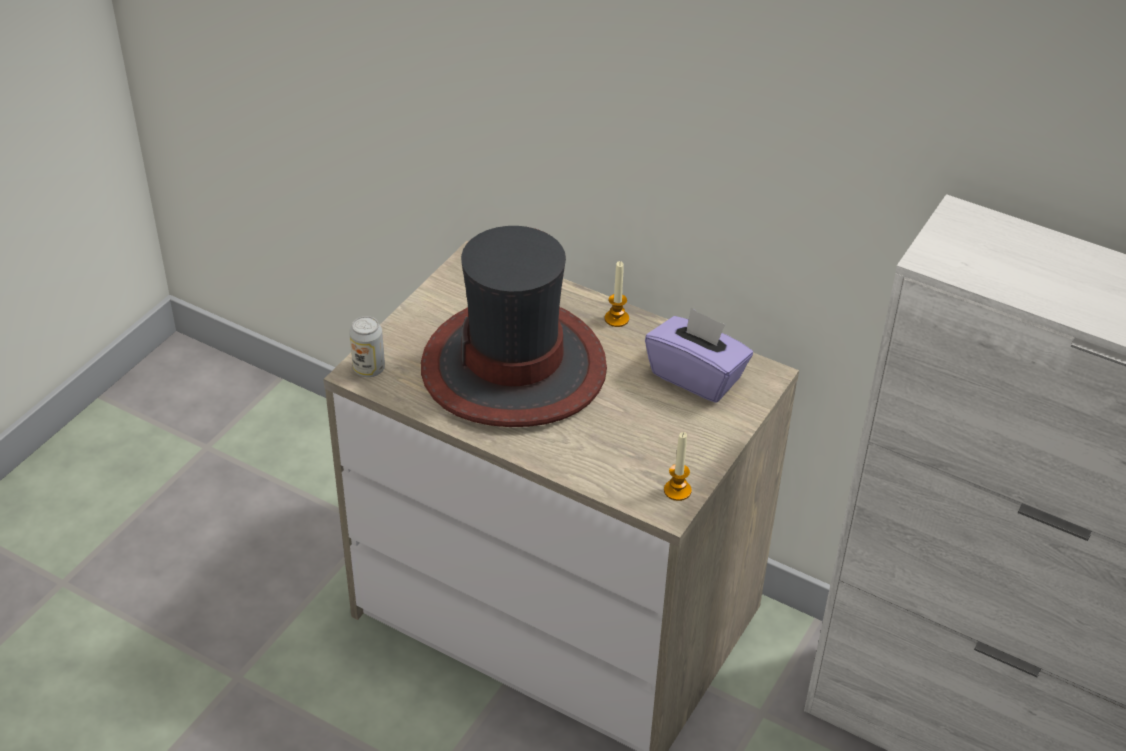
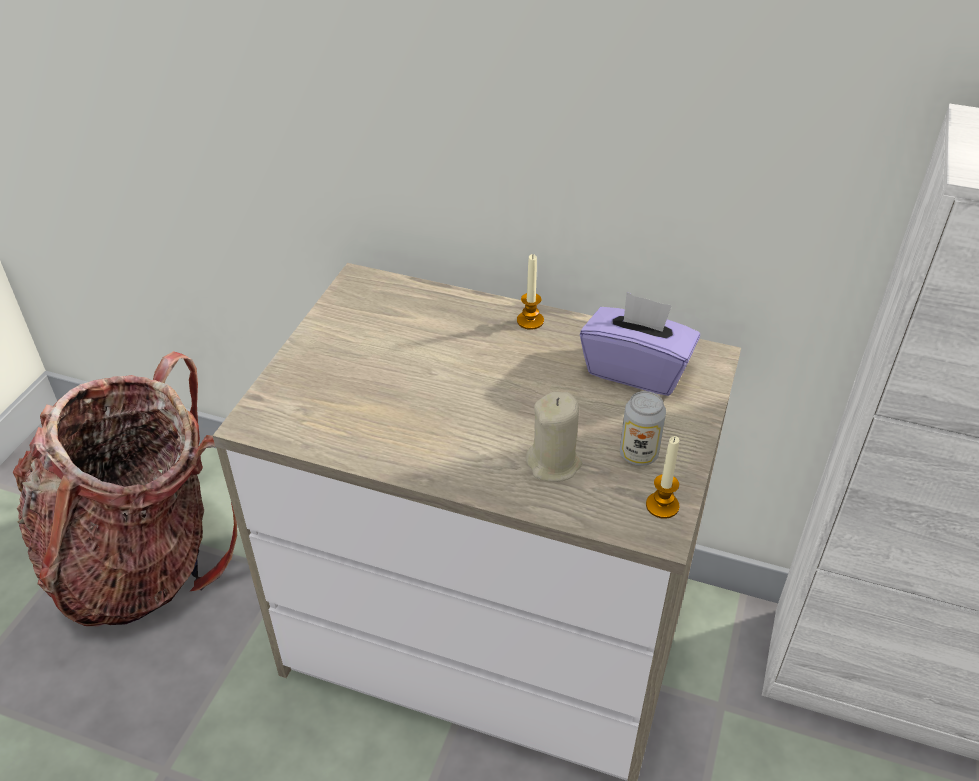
camera: 10 degrees left, 0 degrees up
can [349,316,385,377] -> can moved to [620,391,666,466]
hat [421,226,607,427] -> none
none -> backpack [13,351,237,626]
none -> beige candle [526,391,582,482]

